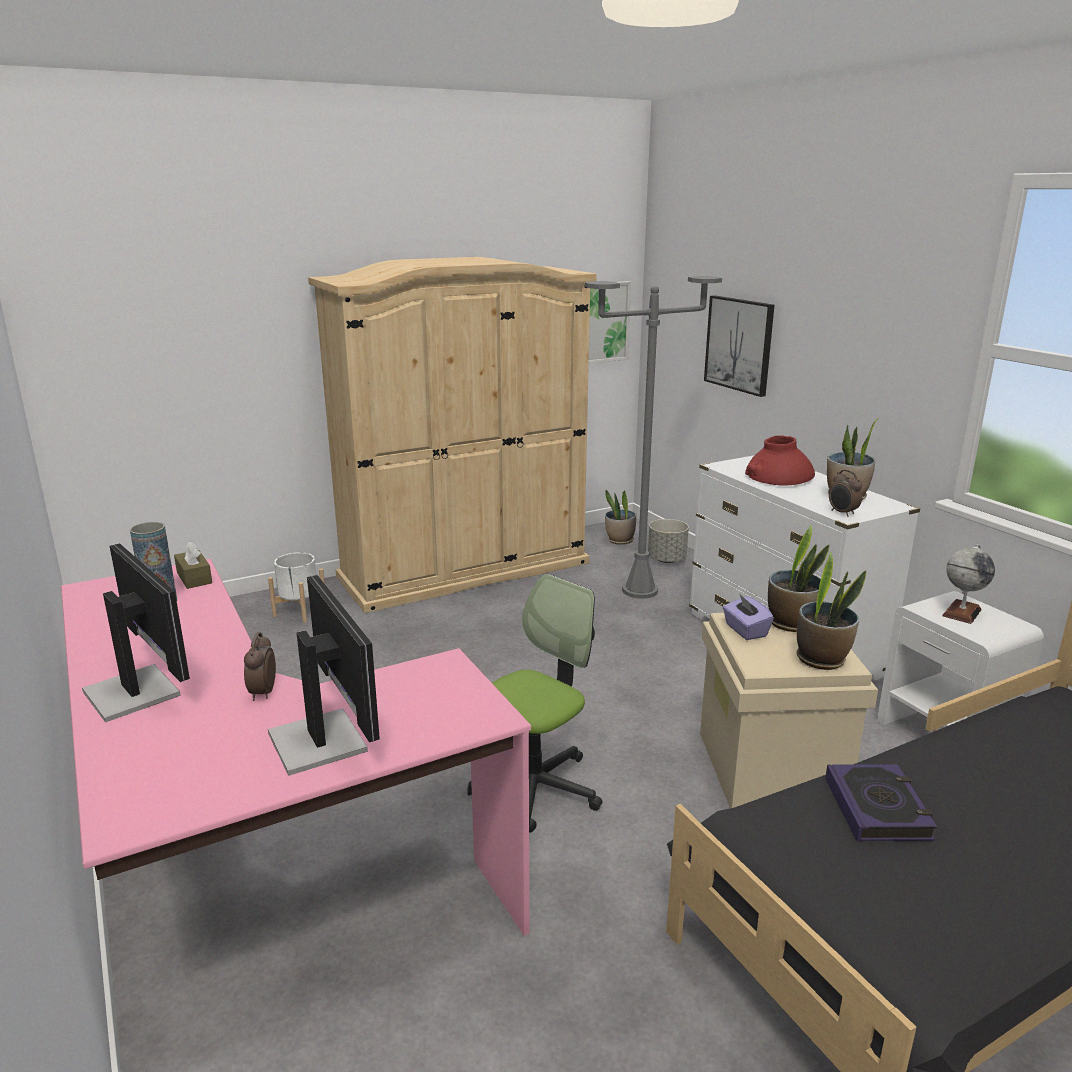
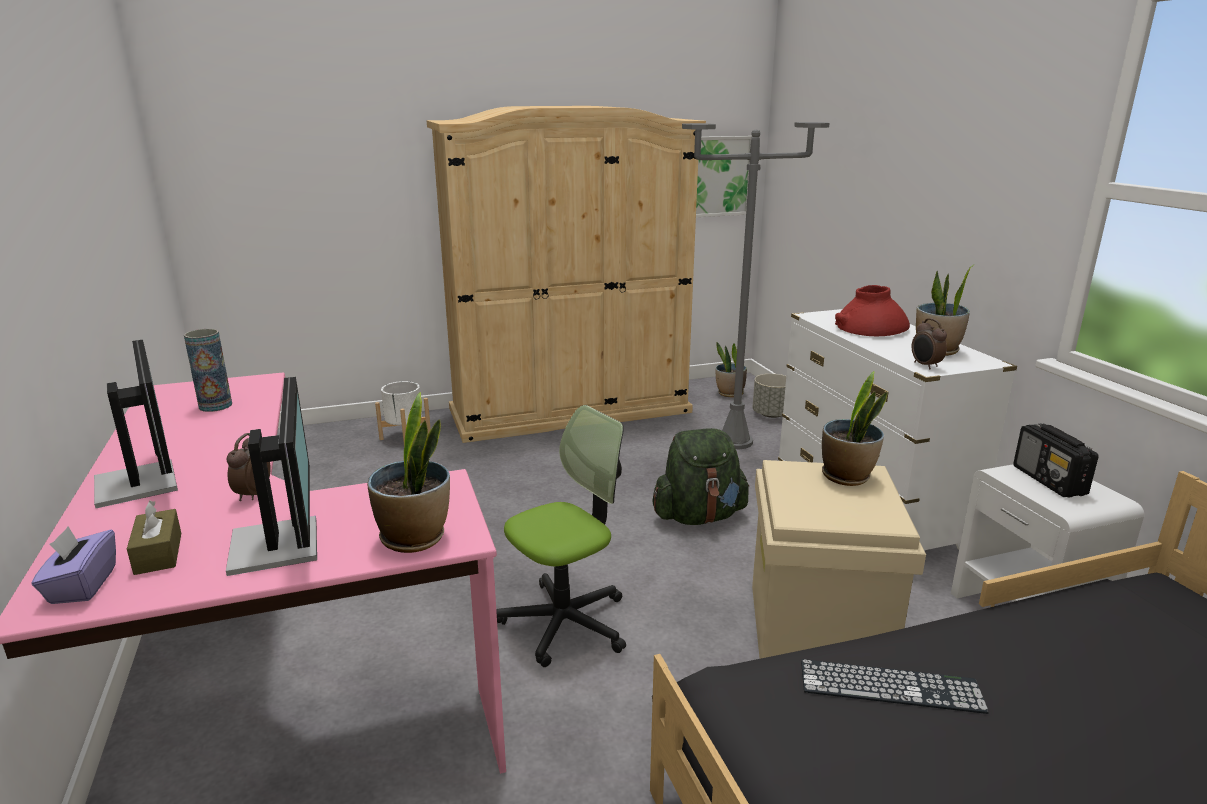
camera: 10 degrees right, 0 degrees up
brown tissue box [174,541,212,589] -> brown tissue box moved to [127,501,181,575]
picture [704,295,774,397] -> none
purple tissue box [723,594,774,640] -> purple tissue box moved to [32,527,116,604]
potted plant [797,551,867,670] -> potted plant moved to [367,392,450,553]
book [825,764,938,841] -> keyboard [801,659,989,714]
globe [942,544,995,624] -> radio [1013,424,1099,498]
none -> green backpack [652,428,749,525]

